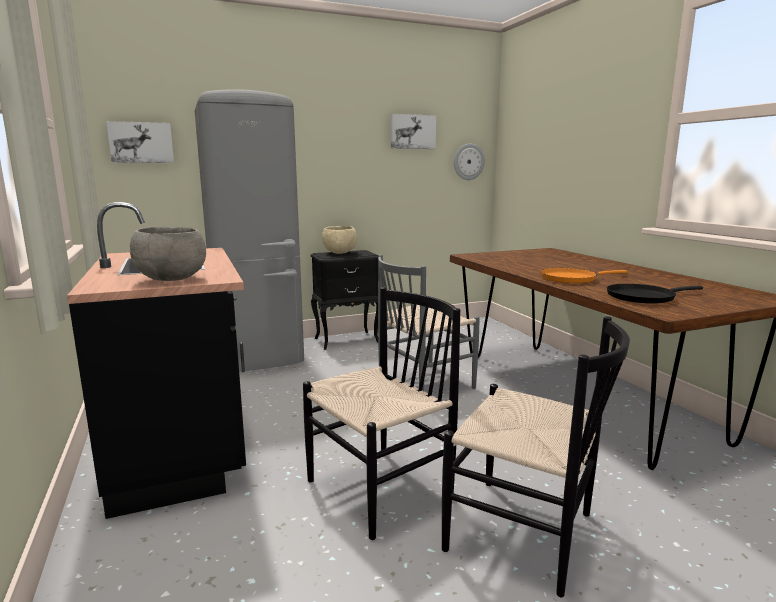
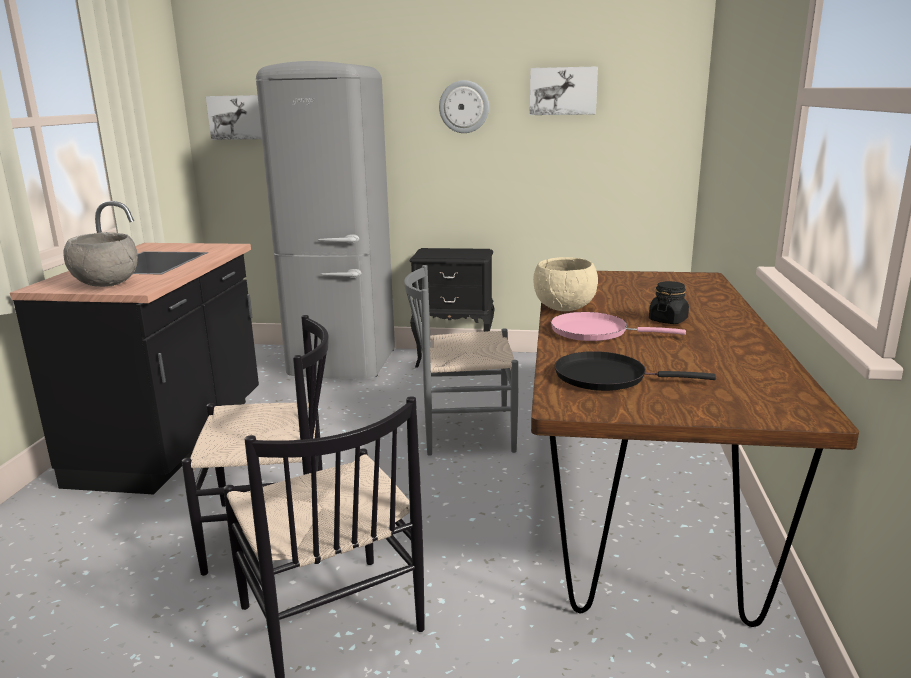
camera: 30 degrees right, 5 degrees up
beige bowl [322,226,357,254] -> beige bowl moved to [533,257,598,311]
wall clock [454,144,485,180] -> wall clock moved to [439,80,489,133]
orange frying pan [541,268,628,283] -> pink frying pan [551,312,686,341]
none -> black jar [649,281,689,324]

